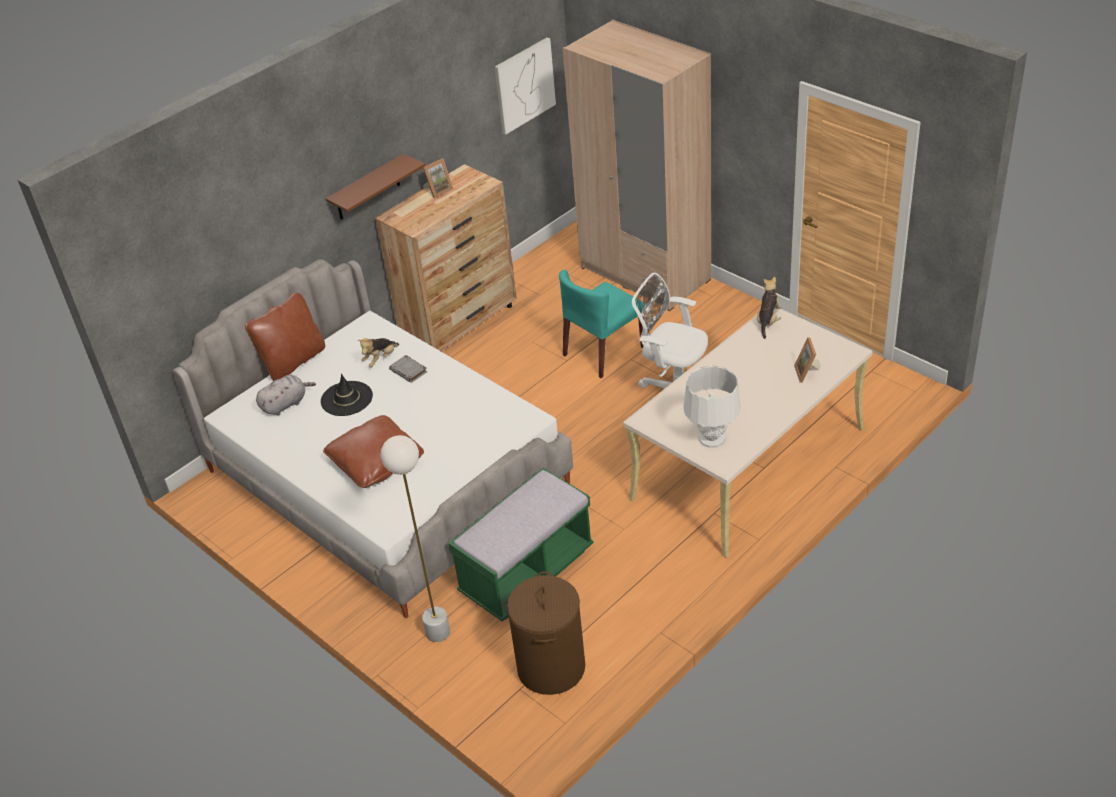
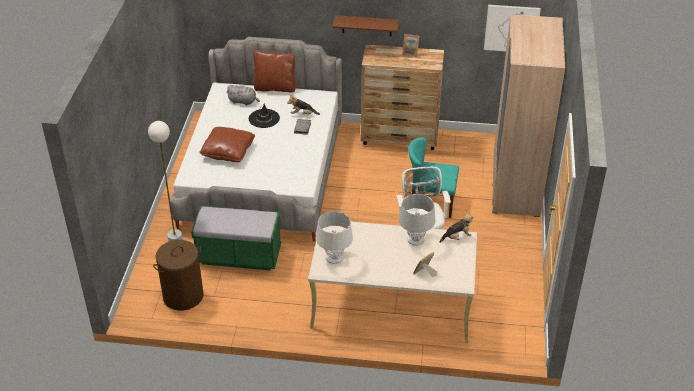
camera: 50 degrees right, 0 degrees up
none -> grey table lamp [399,194,435,246]

